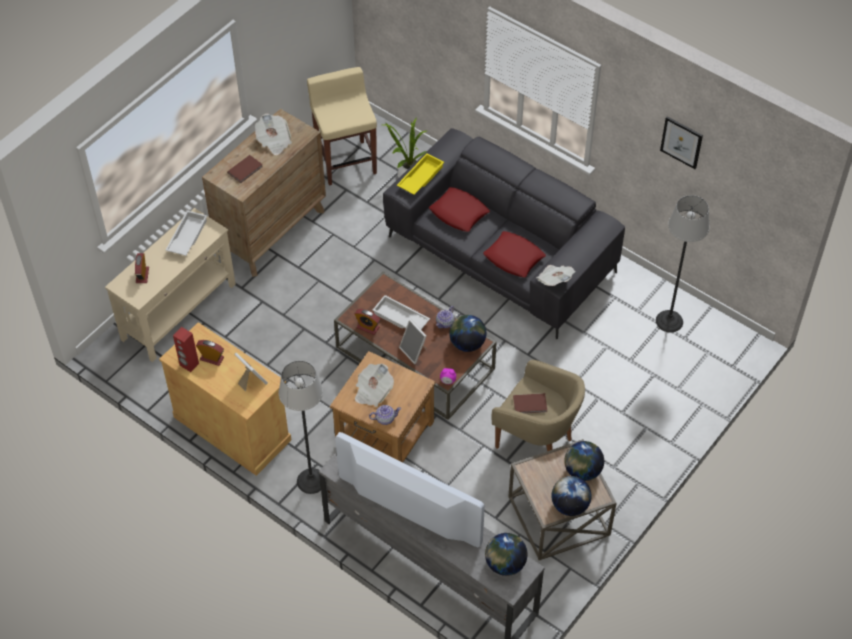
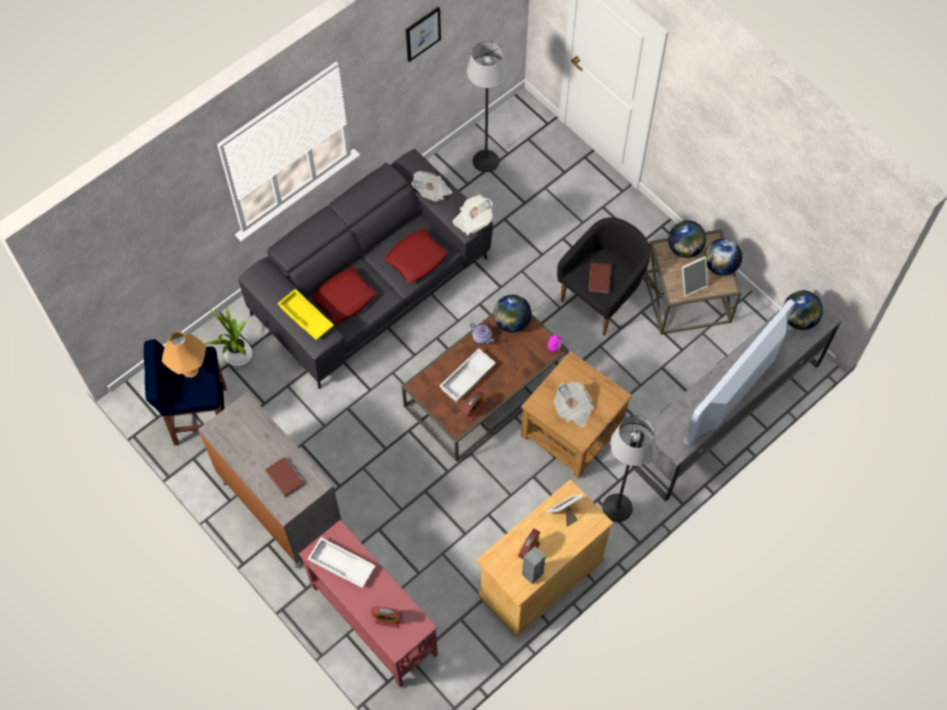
camera: 80 degrees left, 10 degrees up
beige console table [105,208,236,362] -> red console table [299,520,438,688]
red speaker [173,327,199,372] -> grey speaker [522,546,546,584]
brown dresser [202,109,326,277] -> grey dresser [198,392,342,569]
newspaper [255,113,292,155] -> newspaper moved to [411,171,452,202]
beige stool [307,67,377,185] -> blue stool [144,339,227,446]
teapot [369,405,401,425] -> none
picture frame [399,319,427,364] -> picture frame moved to [680,256,708,297]
beige armchair [491,360,585,451] -> black armchair [557,218,651,336]
none -> orange table lamp [162,331,206,378]

